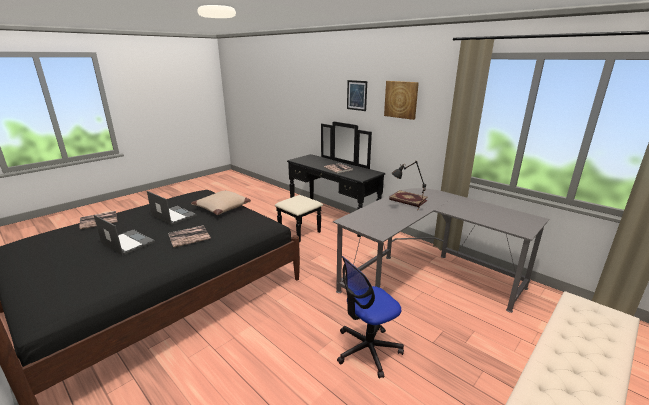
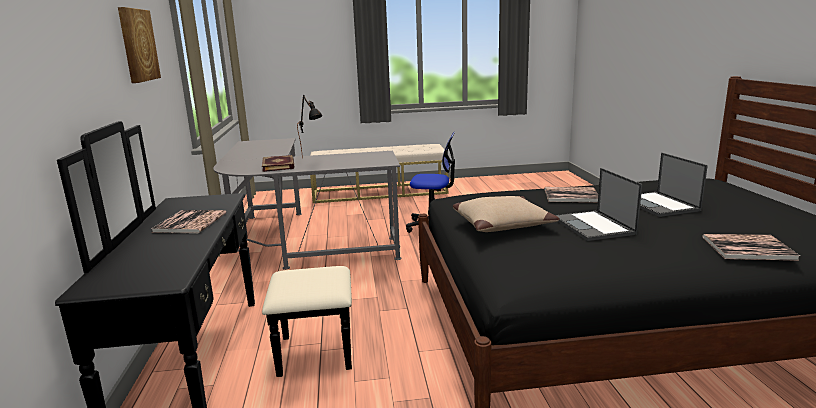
camera: 140 degrees left, 5 degrees down
picture [347,80,367,111] -> none

